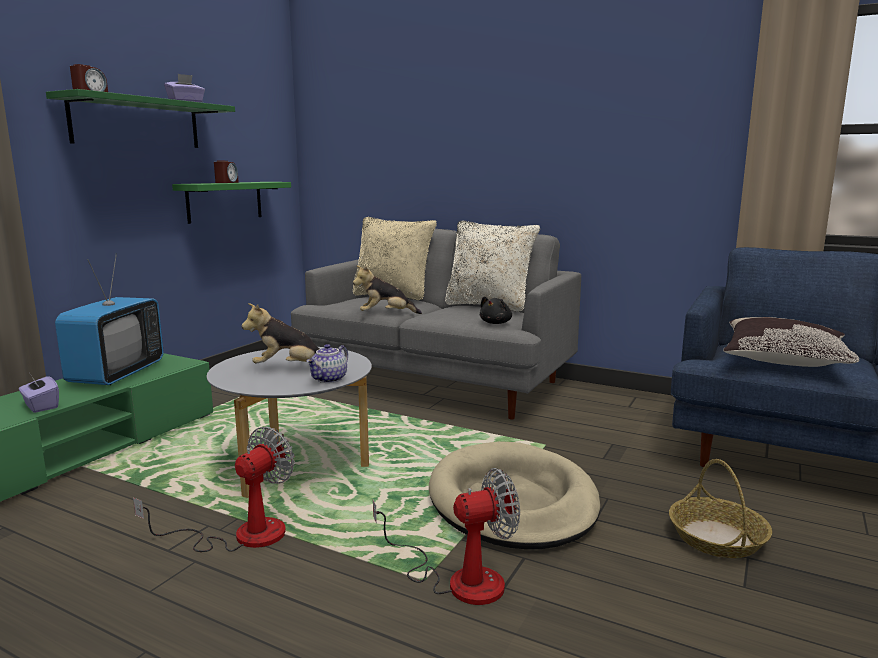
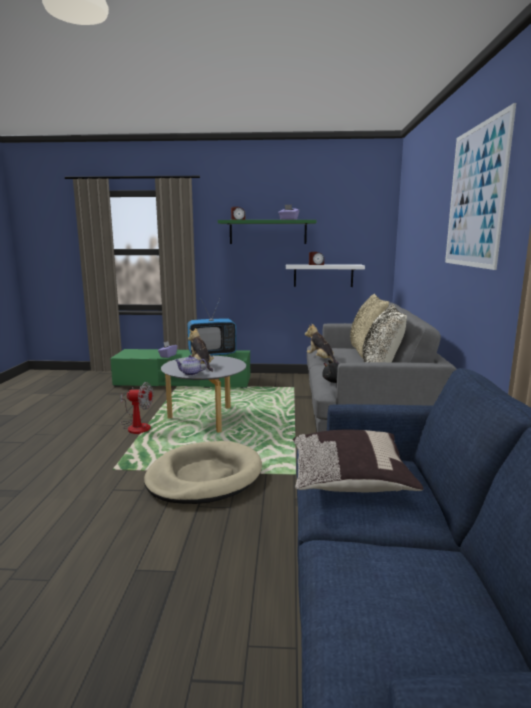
camera: 65 degrees right, 0 degrees up
green shelf [172,182,291,224] -> white shelf [286,264,365,287]
fan [373,468,520,605] -> none
basket [669,459,772,558] -> none
none -> picture [445,103,516,270]

